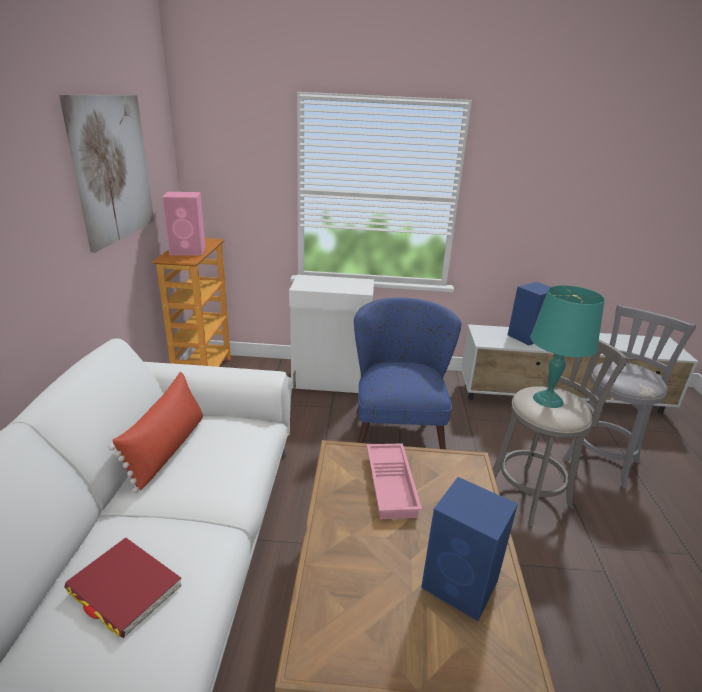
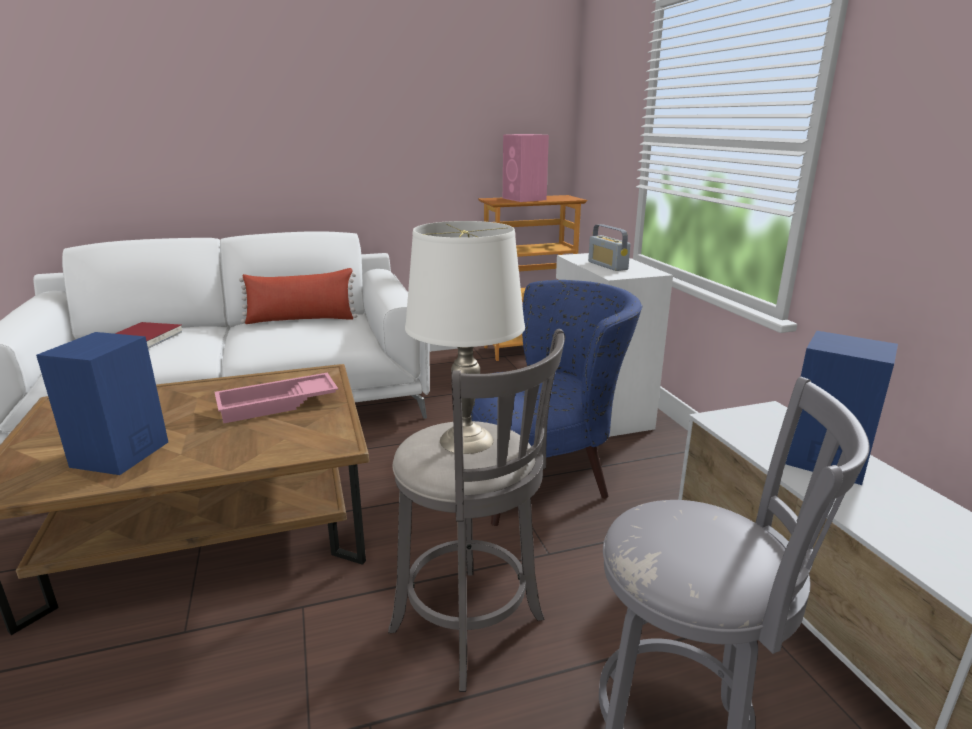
camera: 70 degrees right, 5 degrees down
picture [59,95,154,253] -> none
turquoise table lamp [530,285,605,408] -> white table lamp [405,221,525,454]
none -> radio [588,224,631,271]

